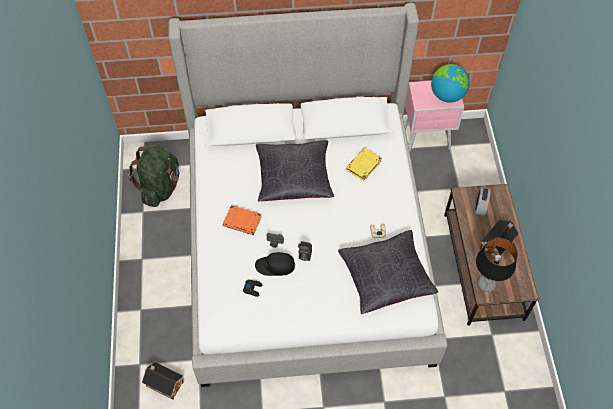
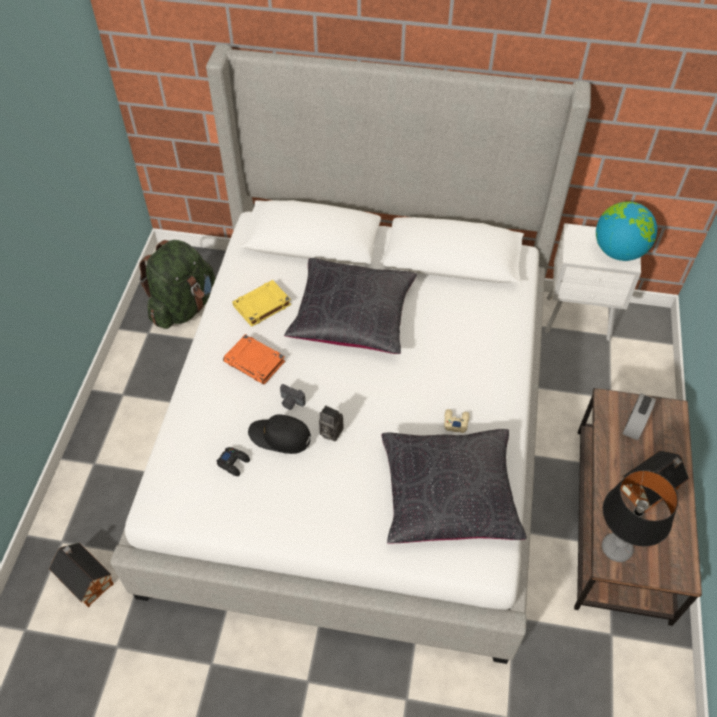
camera: 15 degrees right, 5 degrees down
yellow book [346,147,382,181] -> yellow book moved to [232,280,291,327]
pink nightstand [405,81,464,152] -> white nightstand [545,223,641,341]

